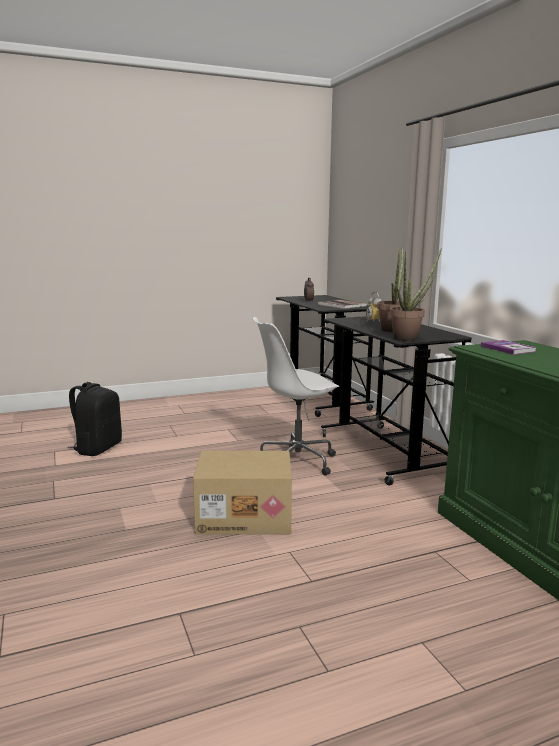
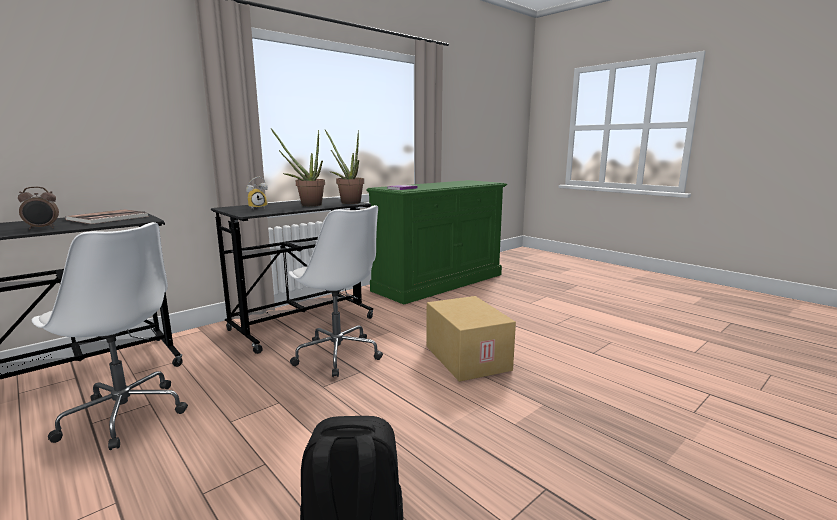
camera: 110 degrees left, 0 degrees up
none -> white office chair [32,222,188,450]

